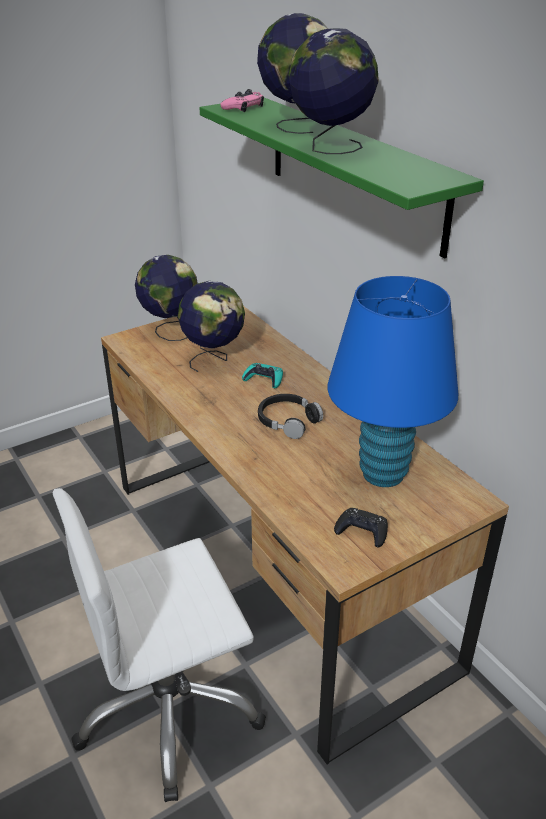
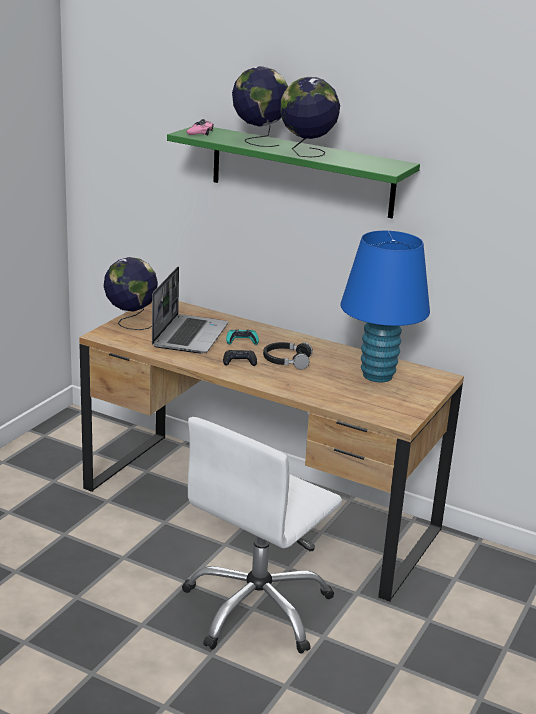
camera: 30 degrees left, 10 degrees down
globe [178,281,245,372] -> laptop [152,267,228,353]
black game controller [334,508,388,548] -> black game controller moved to [223,350,257,366]

